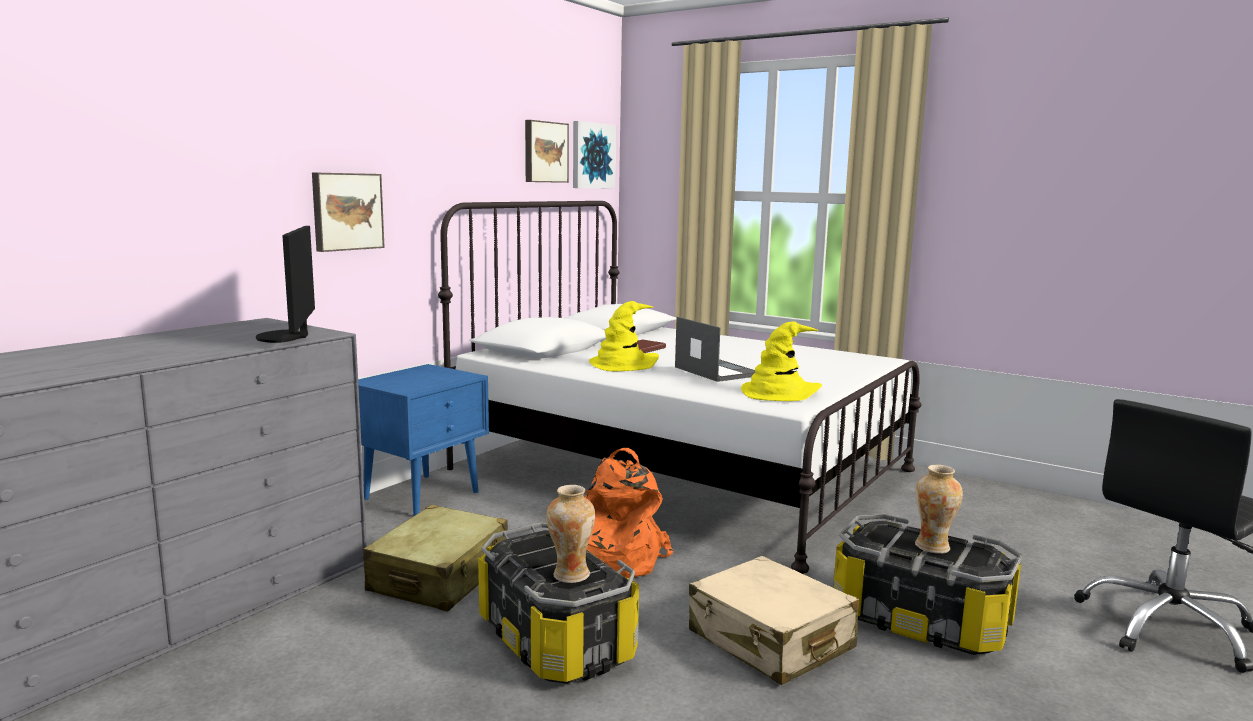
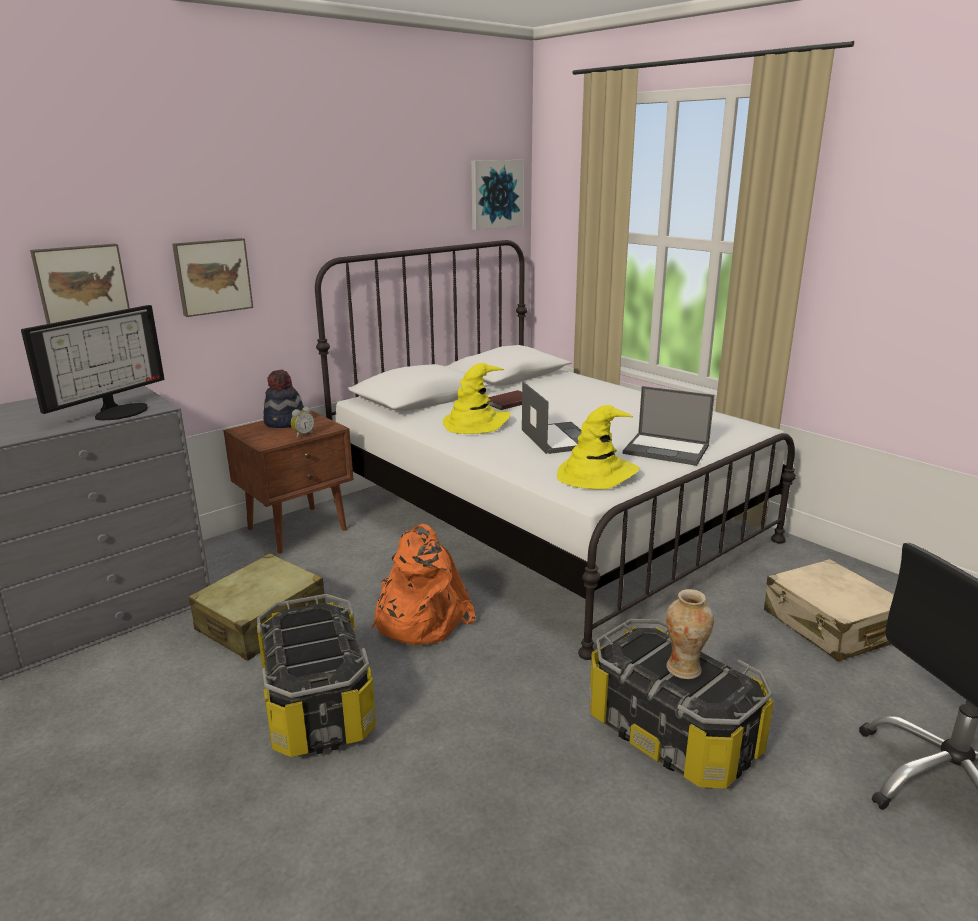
camera: 15 degrees right, 10 degrees up
monitor [256,226,315,343] -> monitor turned 150 degrees counterclockwise [21,305,164,420]
blue nightstand [358,364,489,516] -> brown nightstand [223,410,353,554]
picture [525,120,569,183] -> picture moved to [30,244,130,324]
vase [546,485,595,583] -> none
beige suitcase [689,556,859,685] -> beige suitcase moved to [764,559,894,661]
none -> hat [263,370,304,428]
none -> alarm clock [291,407,314,438]
none -> laptop [623,386,714,466]

